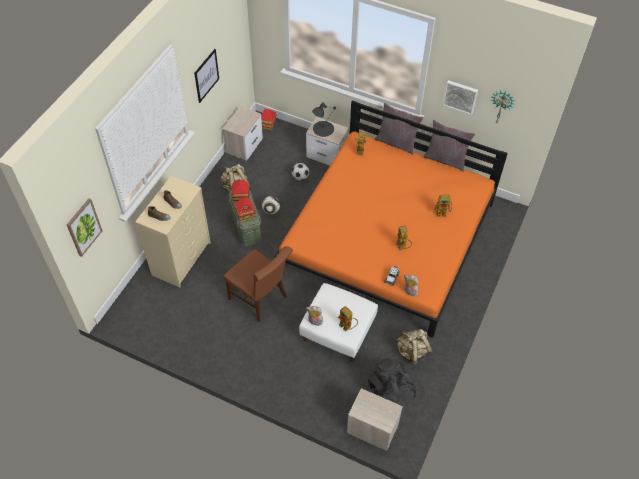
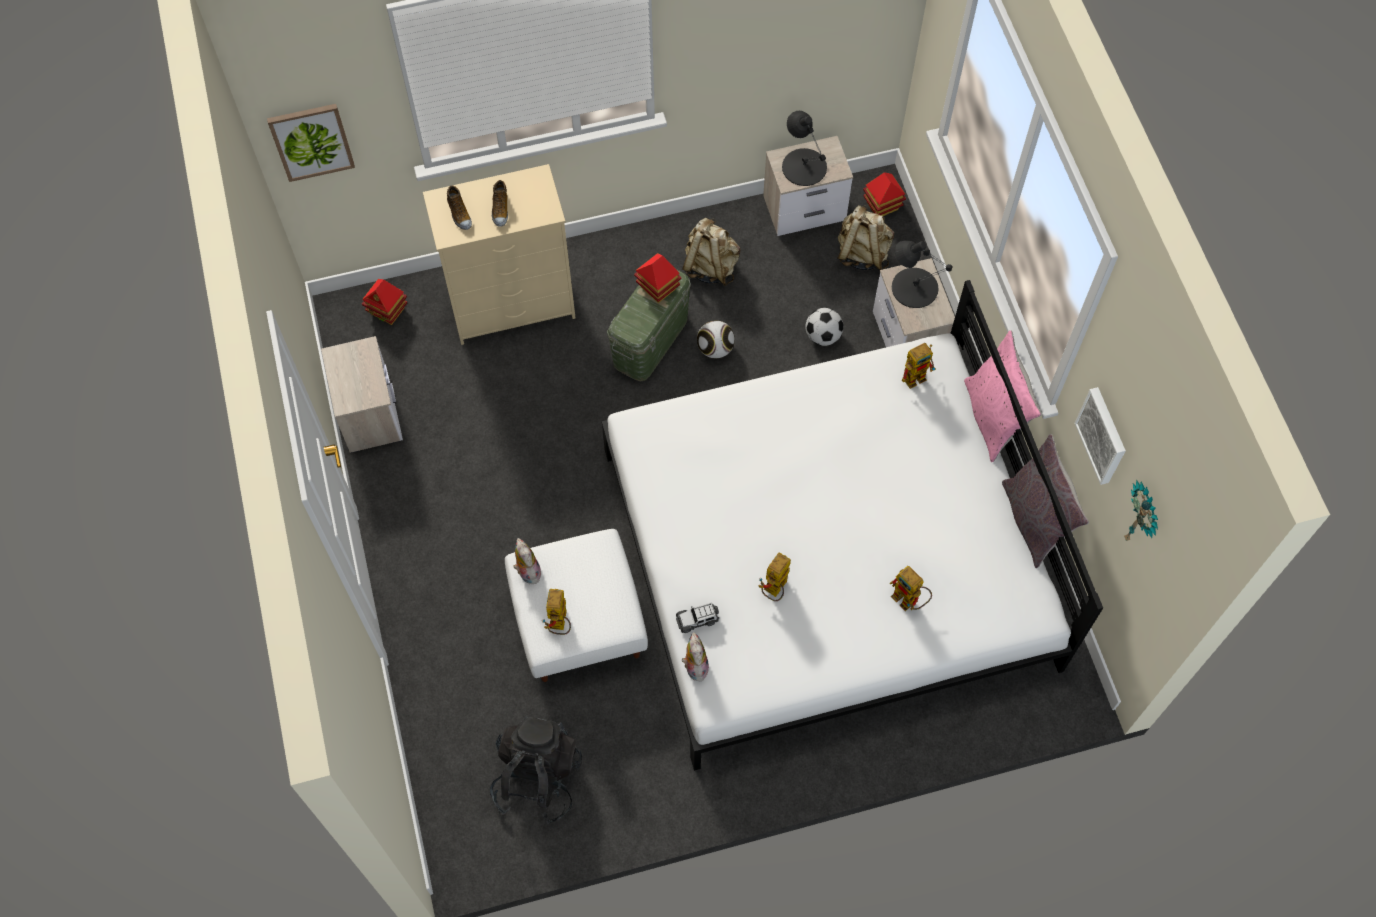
camera: 50 degrees right, 10 degrees up
picture [194,49,219,103] -> none
brown chair [224,246,293,322] -> none
toy house [235,197,256,222] -> toy house moved to [362,279,407,325]
orange bed [275,100,508,338] -> white bed [602,280,1103,771]
nightstand [347,388,403,451] -> nightstand moved to [321,336,403,453]
grey pillow [375,102,424,155] -> pink pillow [964,330,1042,462]
beige backpack [397,329,433,364] -> beige backpack moved to [838,205,894,271]
none -> black table lamp [782,111,827,186]

